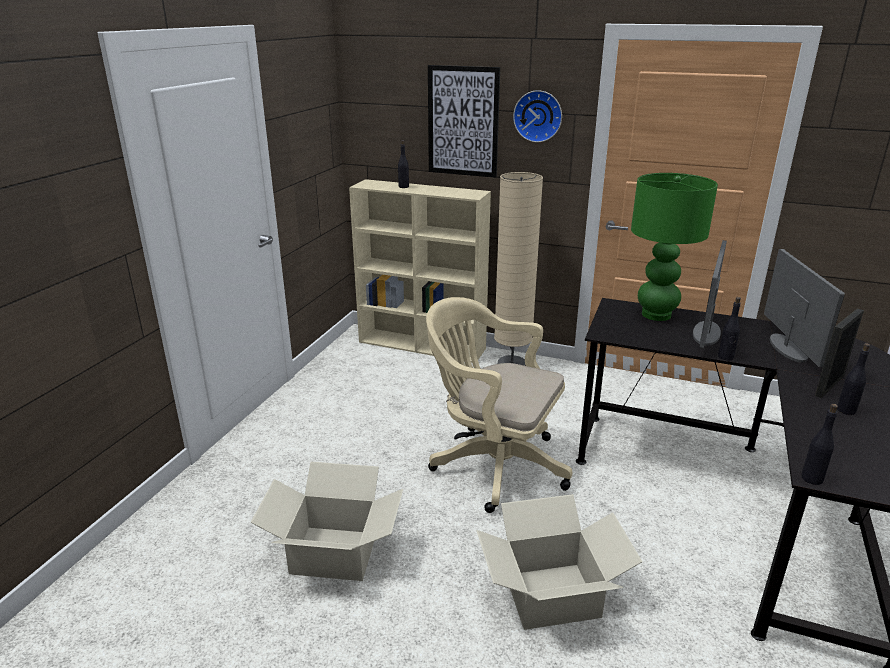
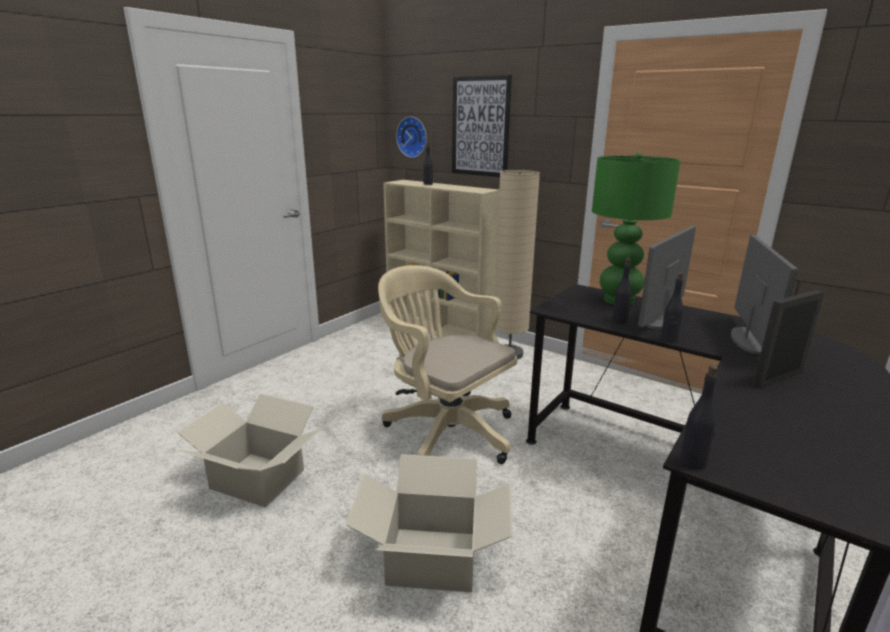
camera: 15 degrees right, 5 degrees down
wall clock [513,90,562,142] -> wall clock moved to [396,117,427,158]
black bottle [837,343,870,415] -> black bottle moved to [612,258,632,324]

